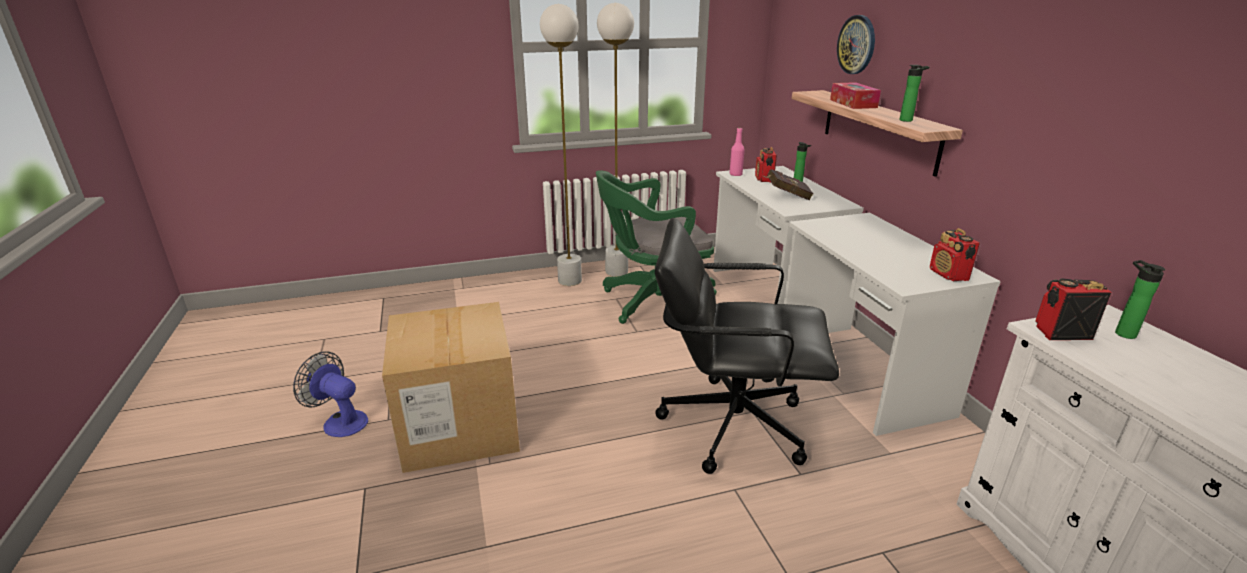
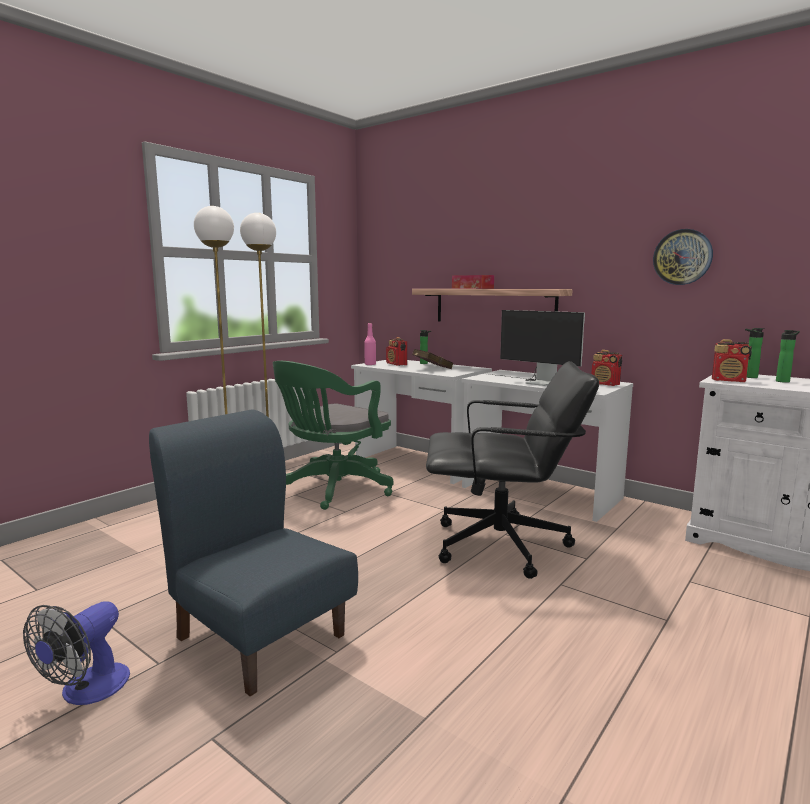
camera: 35 degrees left, 15 degrees down
fan [293,351,368,437] -> fan turned 60 degrees counterclockwise [23,601,130,705]
cardboard box [382,302,520,473] -> blue chair [149,409,358,696]
black office chair [655,218,839,474] -> black office chair turned 150 degrees counterclockwise [426,361,599,579]
wall clock [837,15,875,74] -> wall clock moved to [653,229,713,285]
bottle [899,65,929,122] -> bottle moved to [776,330,800,383]
radio [1035,278,1111,340] -> radio turned 120 degrees counterclockwise [712,339,752,382]
none -> monitor [494,310,585,386]

